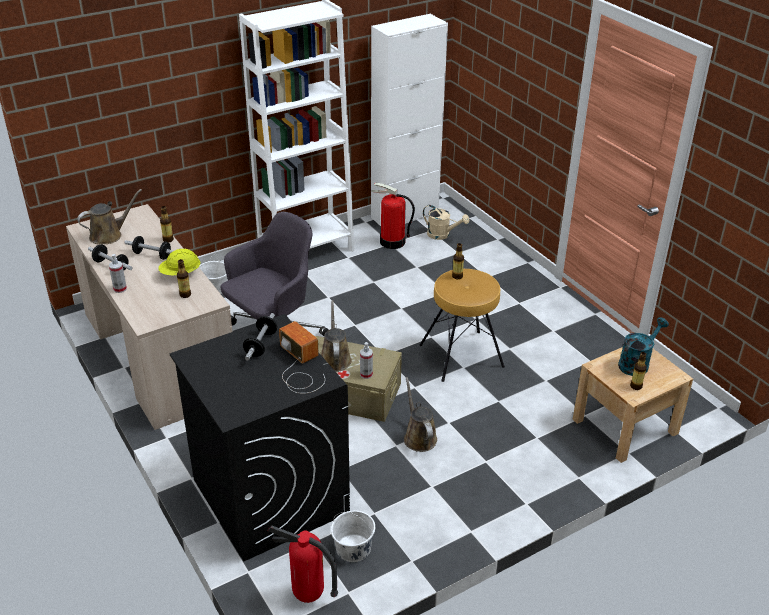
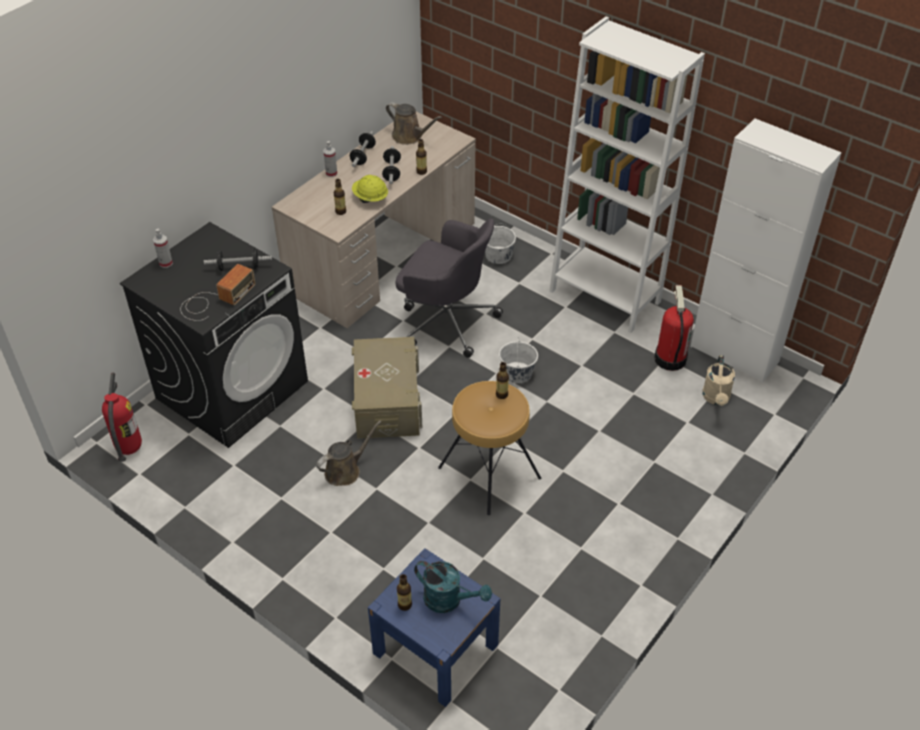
camera: 70 degrees right, 10 degrees up
brown watering can [321,300,352,372] -> none
white bucket [331,510,375,562] -> white bucket moved to [499,336,538,383]
spray bottle [360,342,373,379] -> spray bottle moved to [153,229,173,268]
beige nightstand [573,347,693,463] -> blue nightstand [368,548,500,707]

